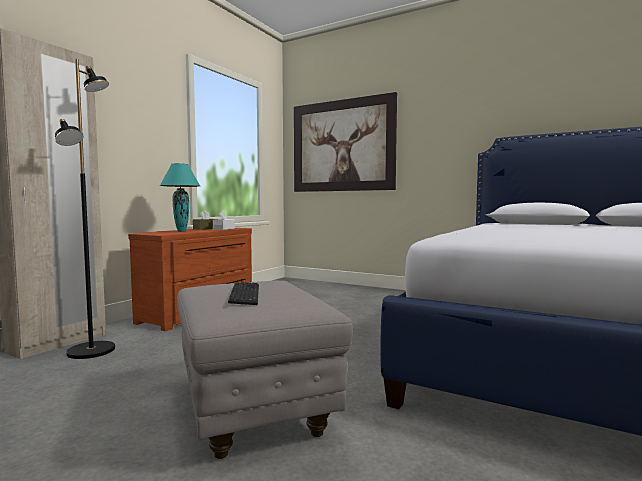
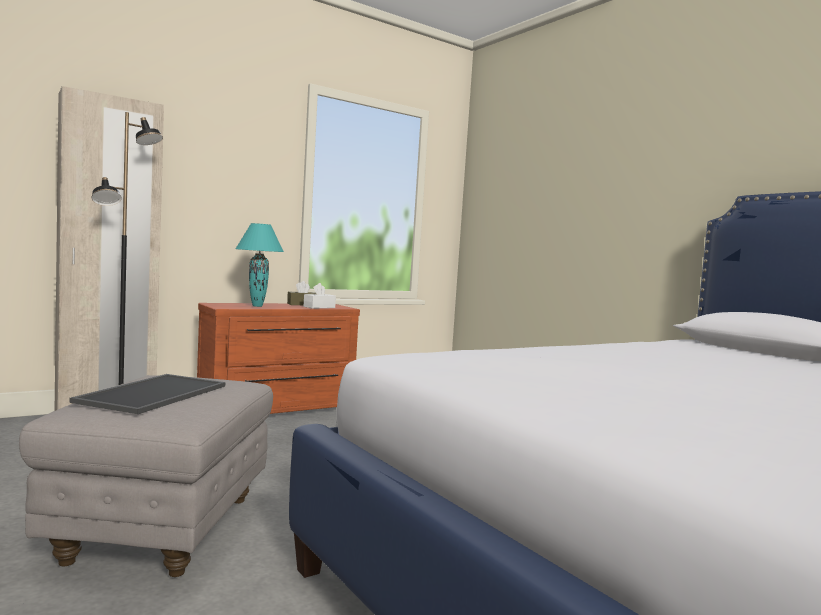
camera: 25 degrees right, 0 degrees up
keyboard [228,282,259,305] -> tray [70,374,225,414]
picture [294,92,397,192] -> none

